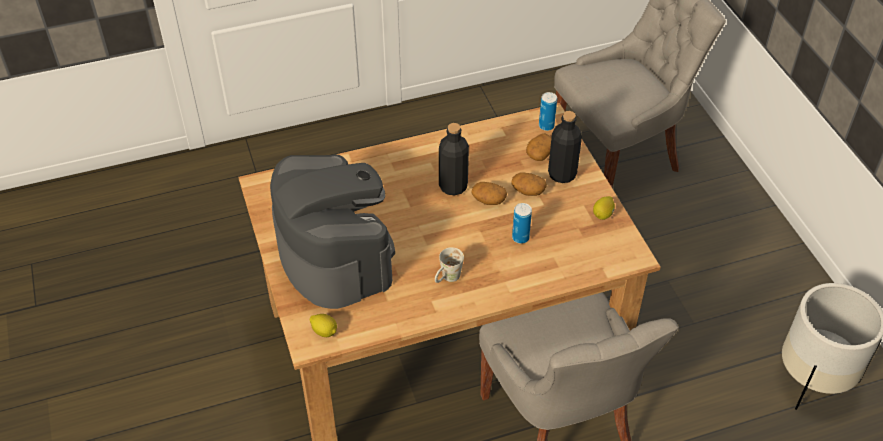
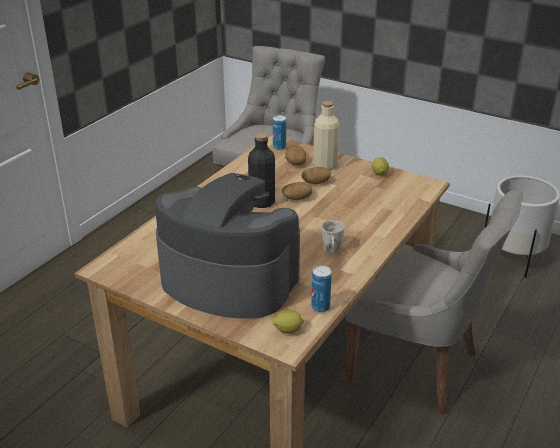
camera: 40 degrees left, 15 degrees down
can [512,203,532,244] -> can moved to [311,265,332,313]
black bottle [548,111,582,183] -> beige bottle [313,101,340,170]

